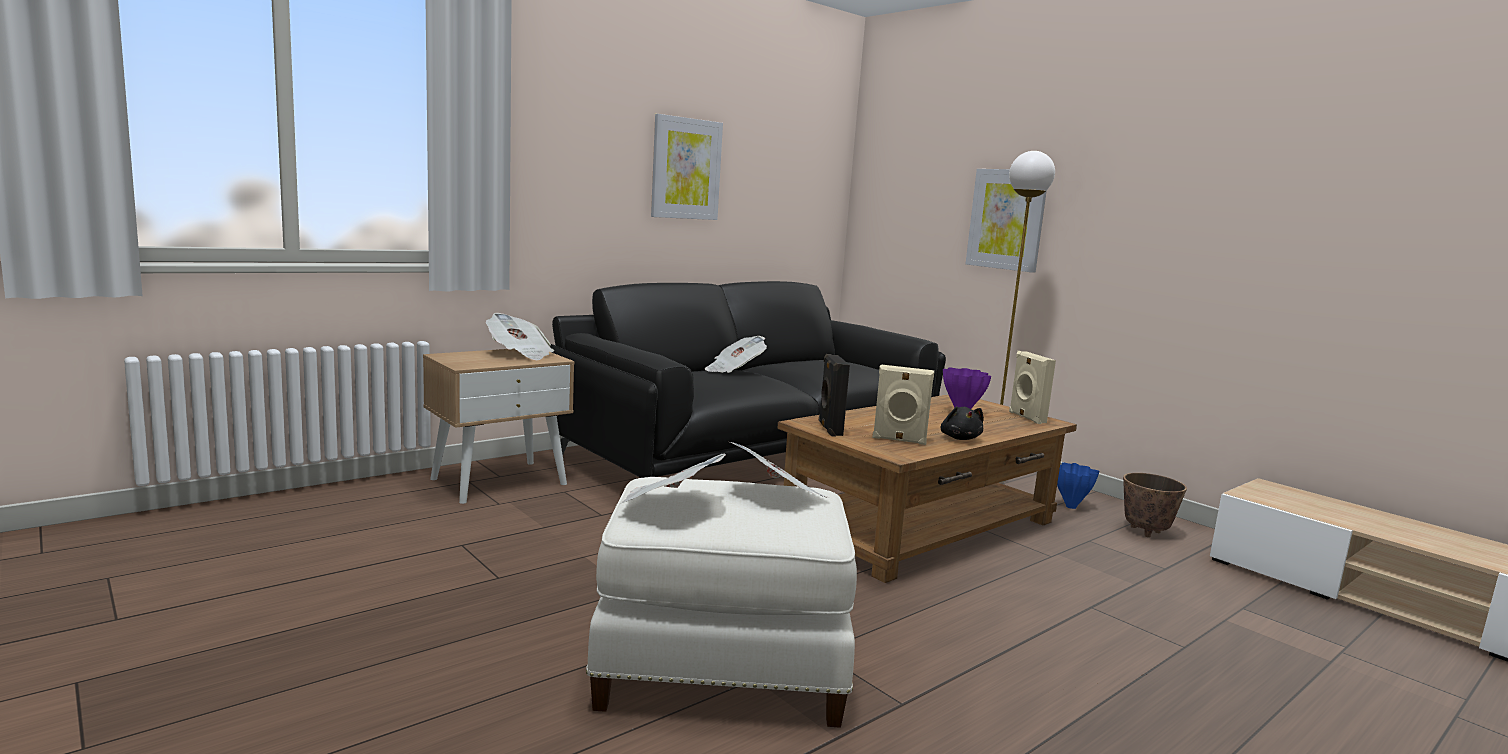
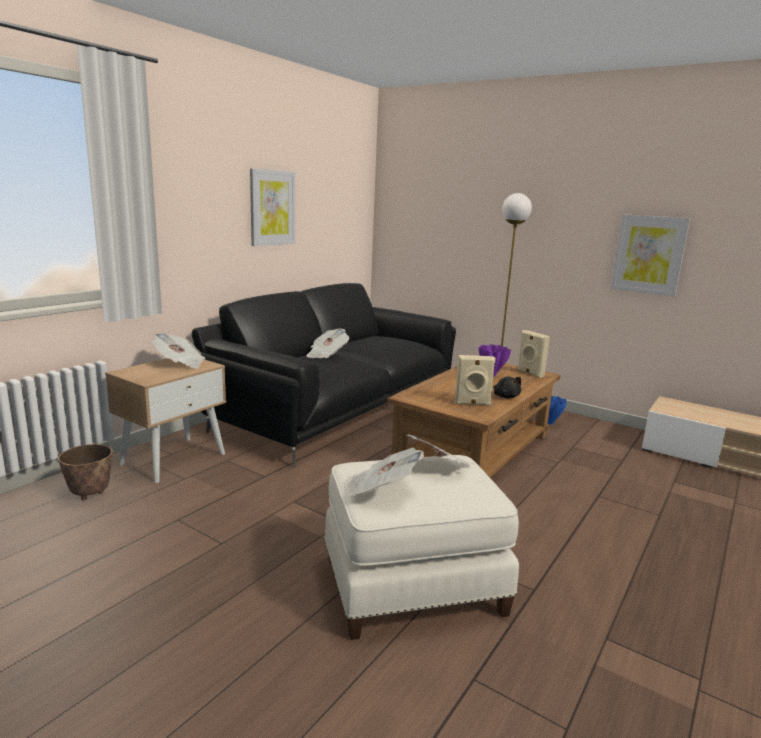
camera: 15 degrees left, 5 degrees up
black speaker [819,354,850,436] -> none
picture [966,169,1047,273] -> picture moved to [611,214,690,296]
planter [1123,473,1187,537] -> planter moved to [58,444,113,501]

